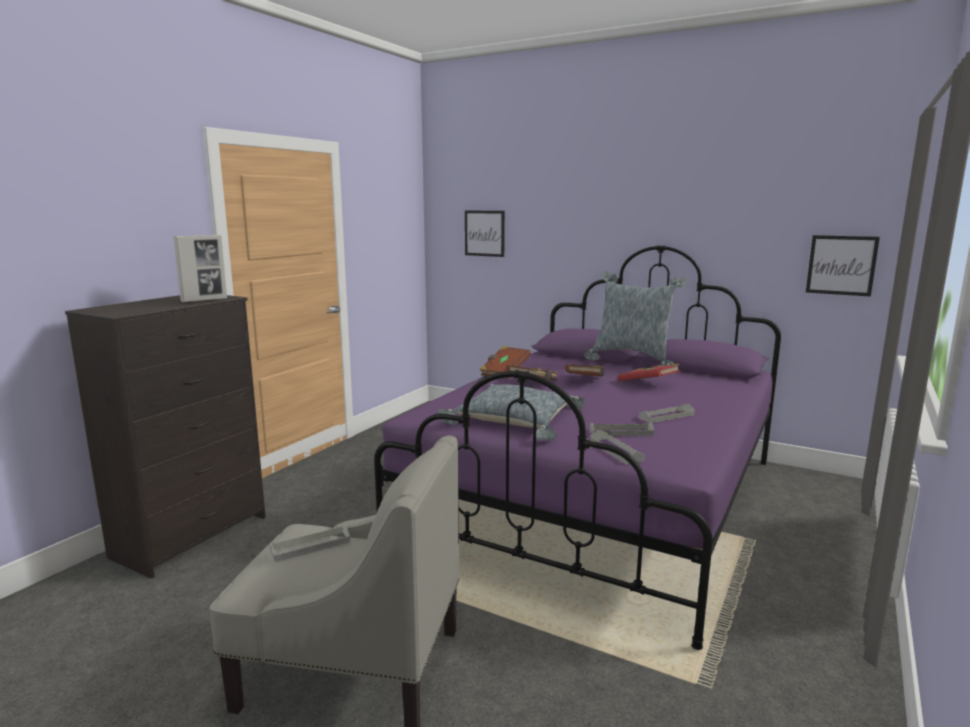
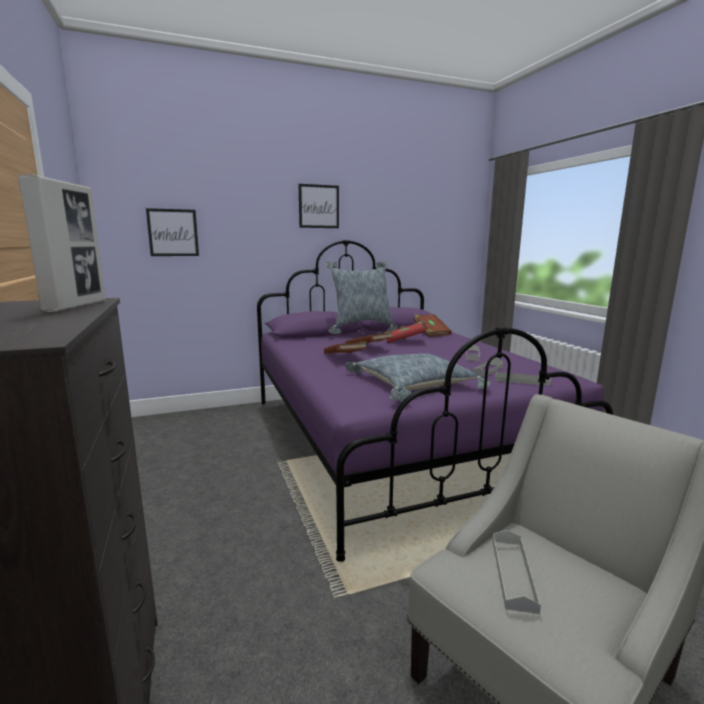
camera: 50 degrees left, 0 degrees up
brown book [480,346,531,379] -> brown book moved to [414,314,451,337]
picture [806,235,880,297] -> picture moved to [299,184,339,228]

